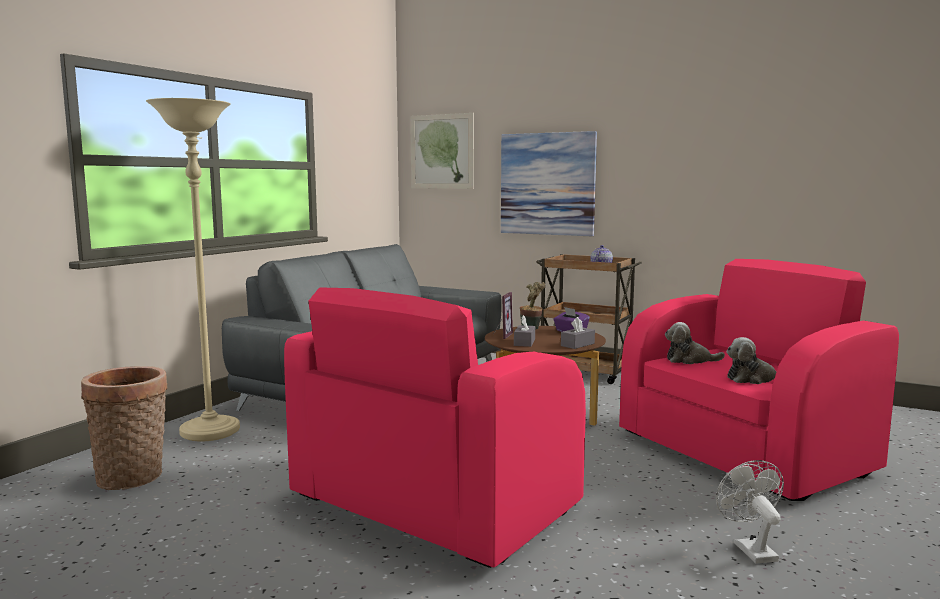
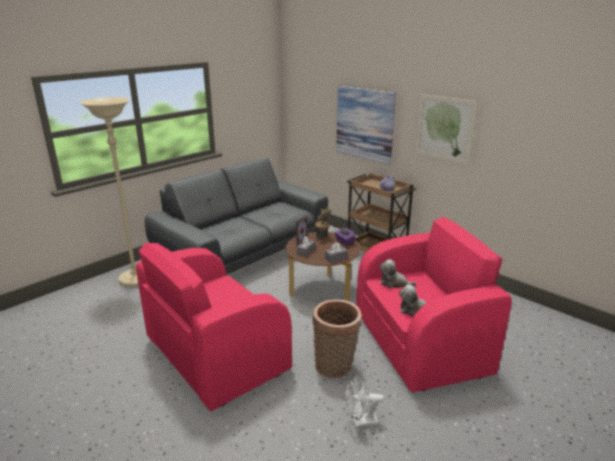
camera: 15 degrees right, 15 degrees up
basket [81,366,168,490] -> basket moved to [313,299,362,378]
picture [410,113,474,189] -> picture moved to [415,94,478,165]
white fan [716,460,784,564] -> white fan turned 105 degrees counterclockwise [346,376,384,428]

